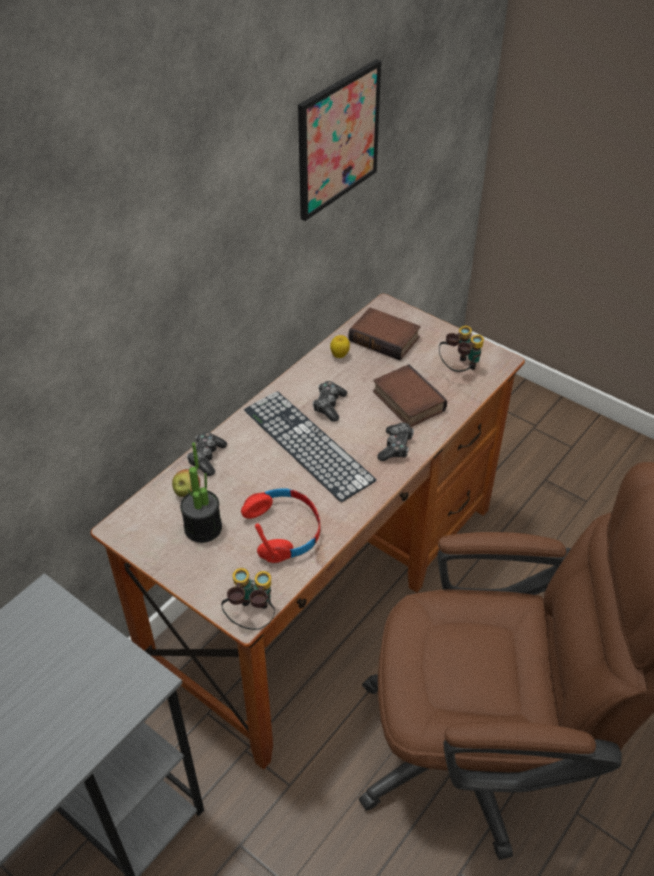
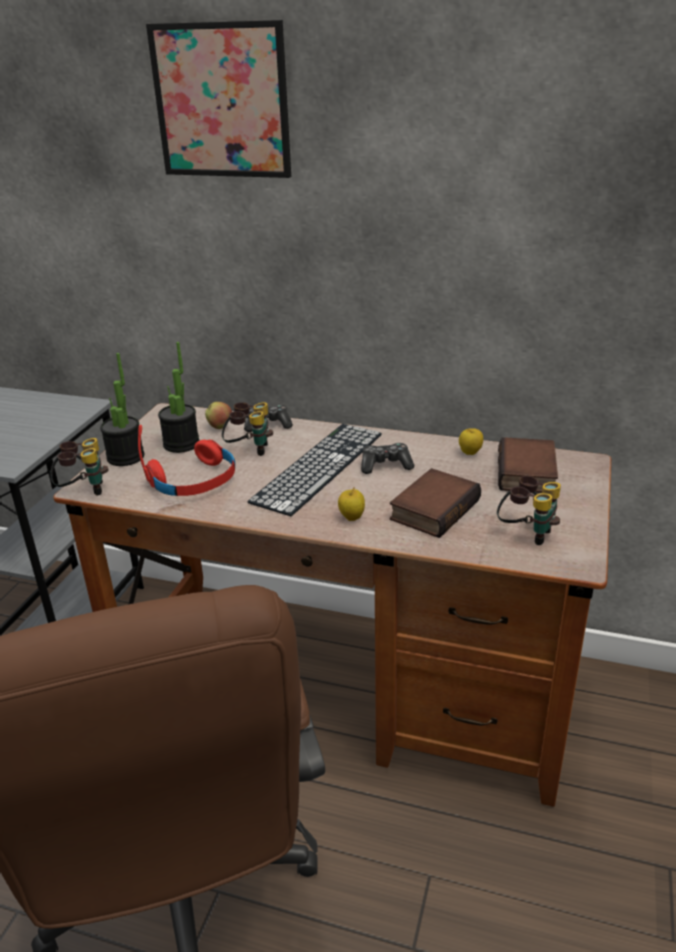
camera: 70 degrees right, 15 degrees down
picture [298,59,381,221] -> picture moved to [146,20,291,178]
game controller [377,423,414,461] -> apple [338,487,365,521]
none -> potted plant [100,353,144,466]
none -> binoculars [222,402,273,456]

